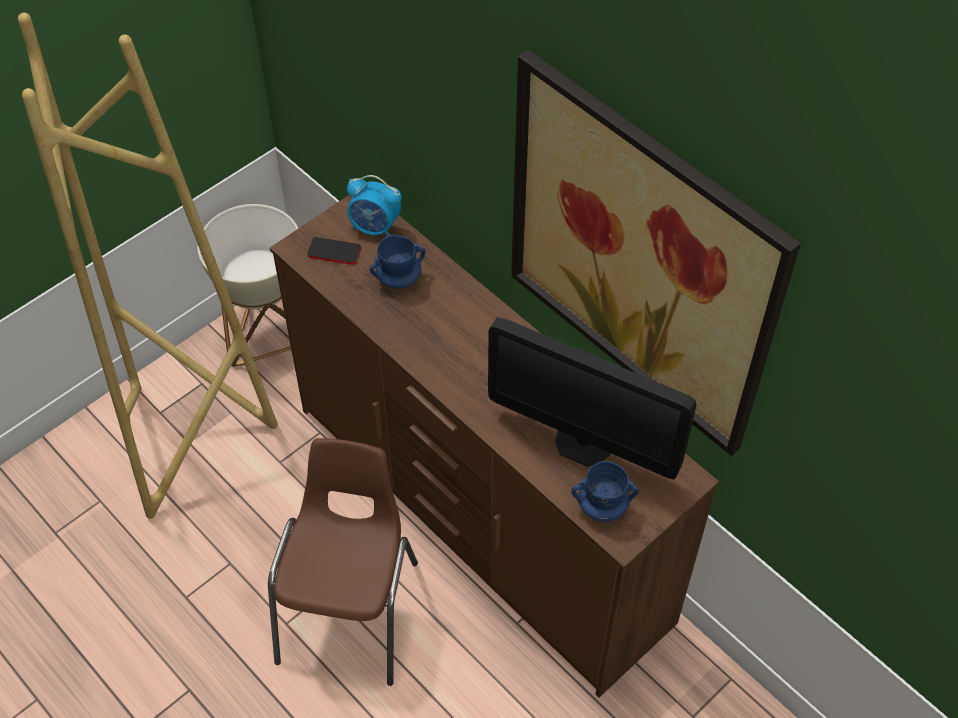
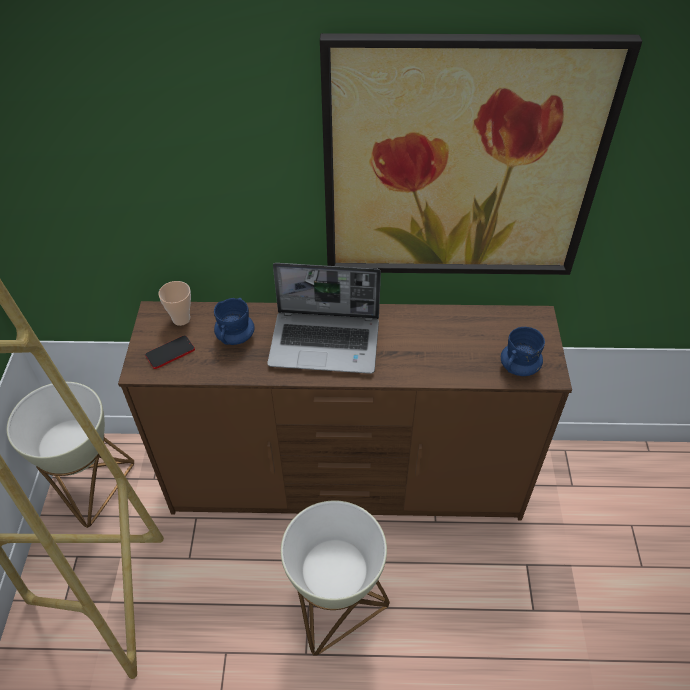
camera: 45 degrees left, 5 degrees down
brown chair [268,438,418,686] -> planter [281,500,390,656]
alarm clock [347,175,402,236] -> cup [158,281,191,326]
monitor [488,317,697,479] -> none
none -> laptop [267,263,381,374]

